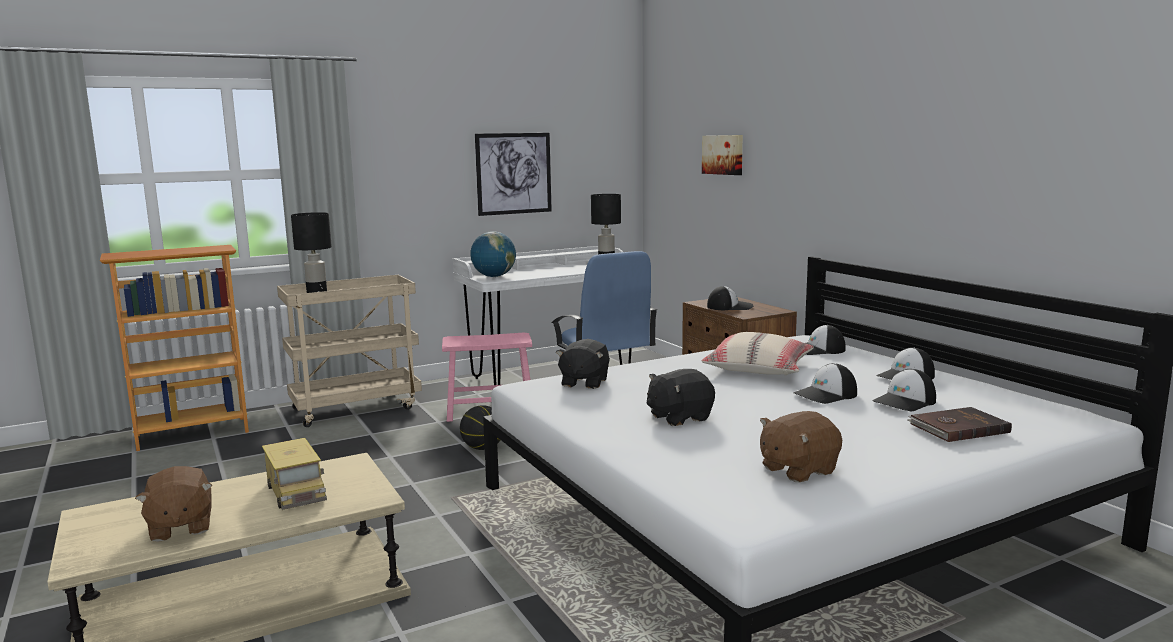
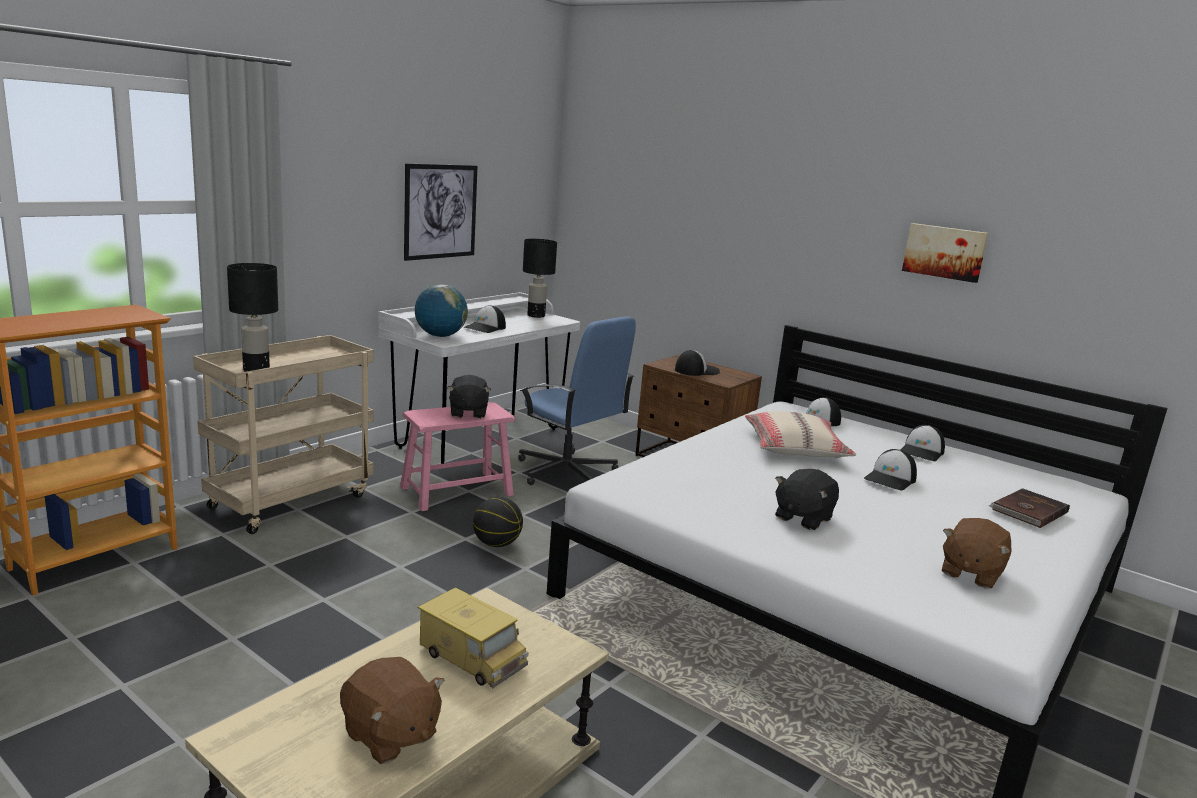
camera: 25 degrees left, 5 degrees up
black plush toy [556,339,610,389] -> black plush toy moved to [447,375,491,419]
picture [702,135,743,175] -> picture moved to [902,223,988,283]
cap [872,369,936,411] -> cap moved to [464,305,506,333]

